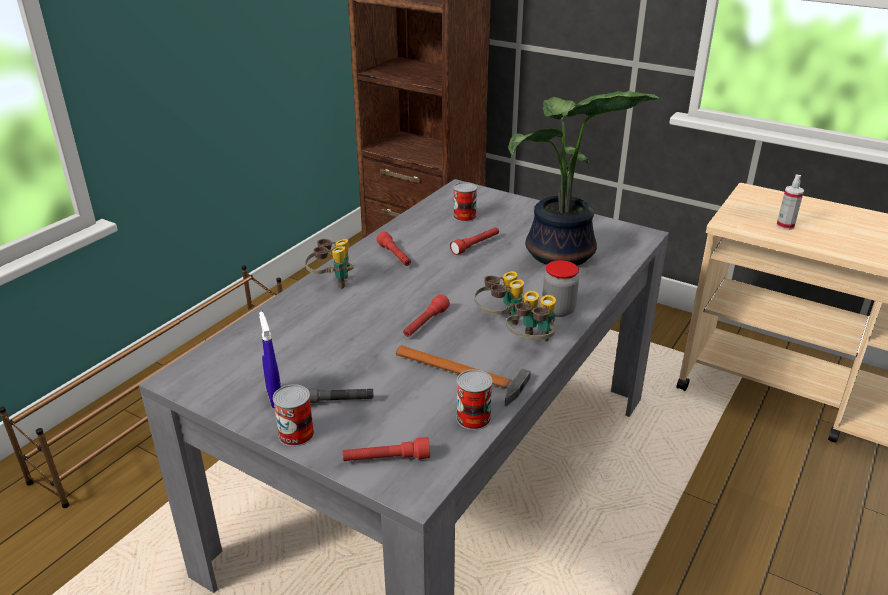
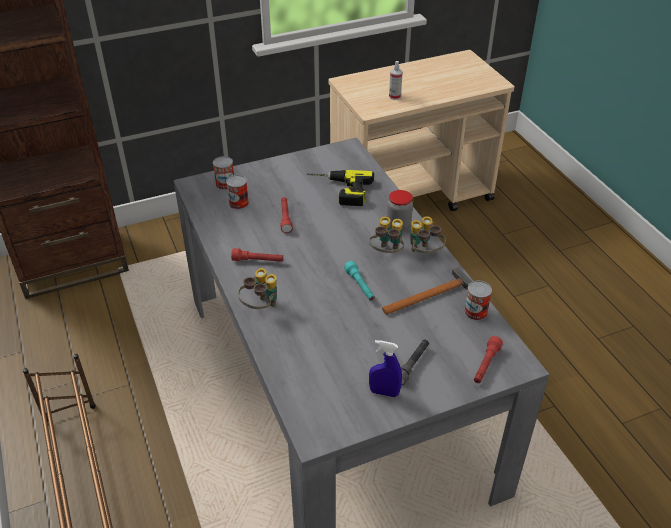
camera: 55 degrees left, 10 degrees up
can [273,384,314,447] -> can moved to [213,156,234,190]
red flashlight [403,294,450,337] -> turquoise flashlight [344,261,375,301]
potted plant [508,91,659,266] -> power drill [307,170,374,206]

